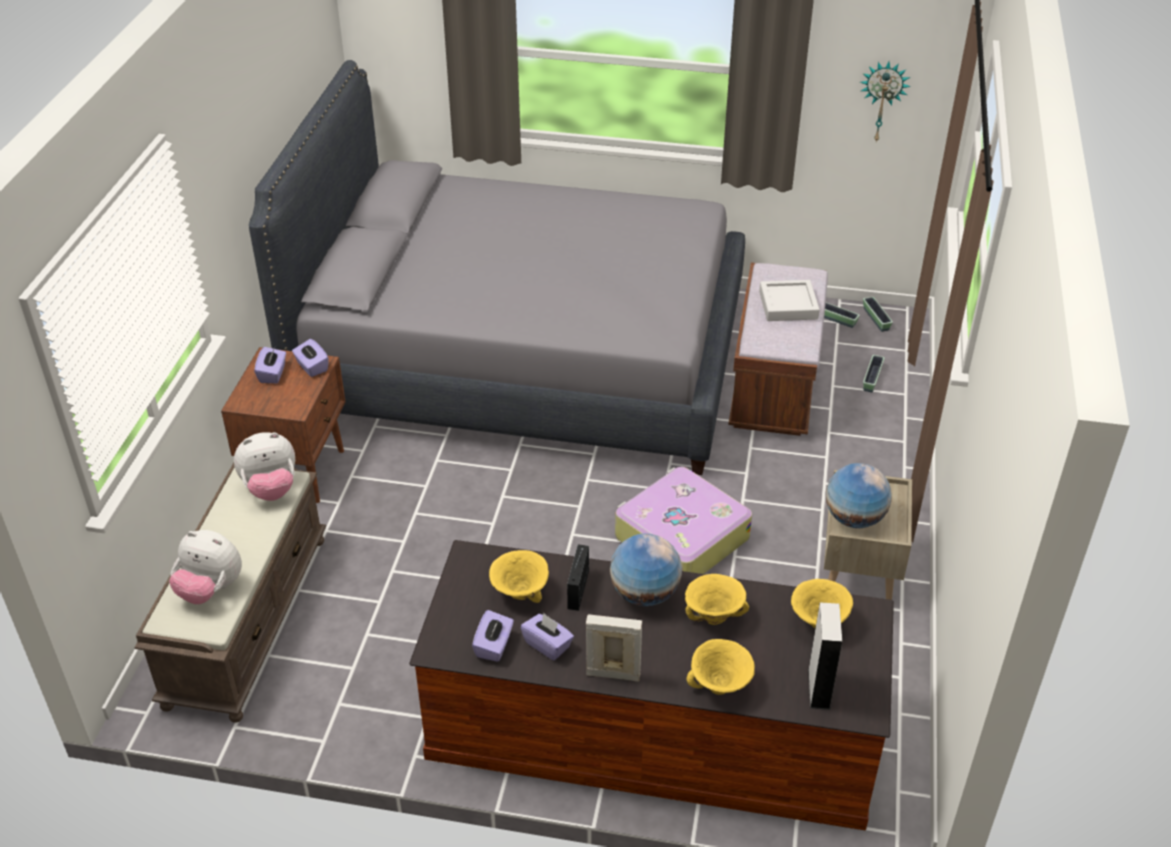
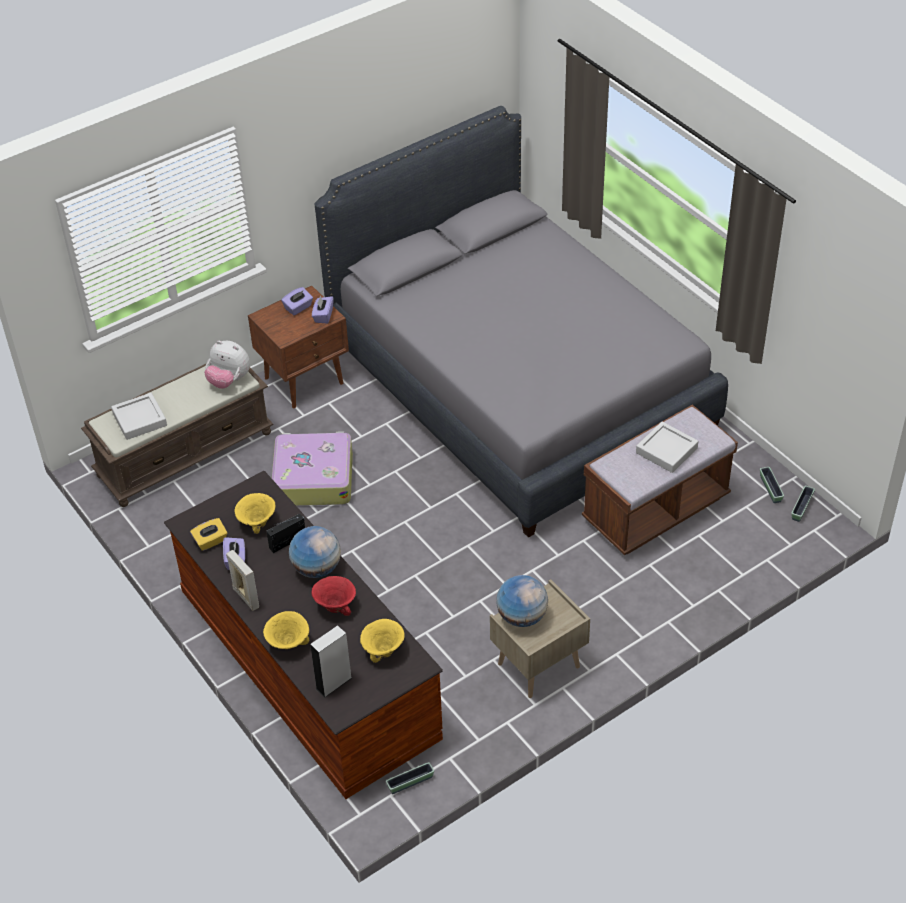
camera: 45 degrees right, 5 degrees up
plush toy [169,530,242,604] -> grey tray [111,393,167,440]
purple tissue box [472,610,514,662] -> yellow tissue box [190,518,228,551]
suitcase [615,467,752,574] -> suitcase moved to [272,431,353,506]
yellow bowl [685,574,749,625] -> red bowl [311,576,356,616]
wall clock [860,62,911,142] -> none
planter [863,355,885,393] -> planter moved to [386,762,434,794]

